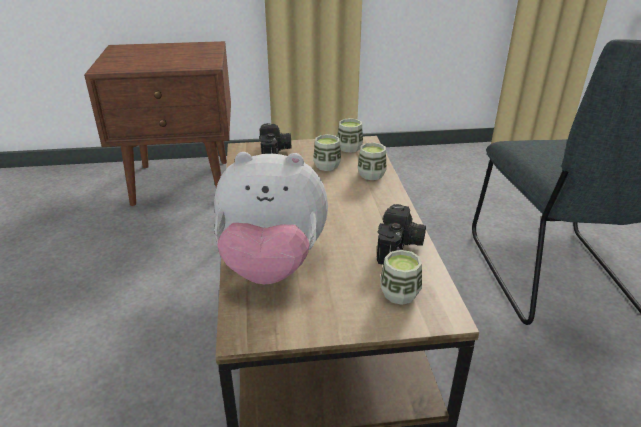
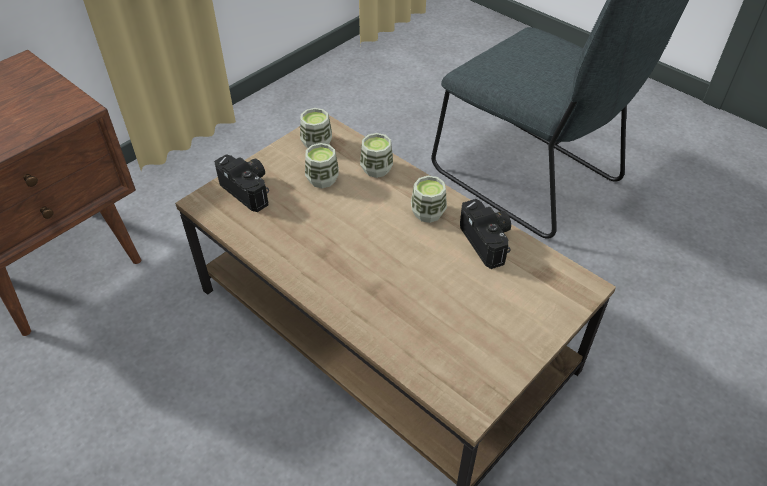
camera: 40 degrees left, 15 degrees up
plush toy [214,152,328,284] -> none
cup [380,250,422,305] -> cup moved to [411,176,447,223]

